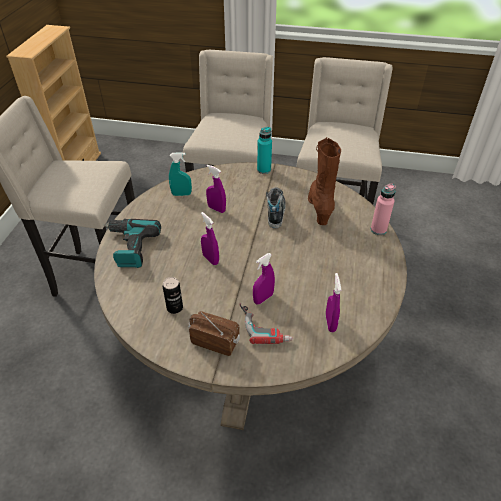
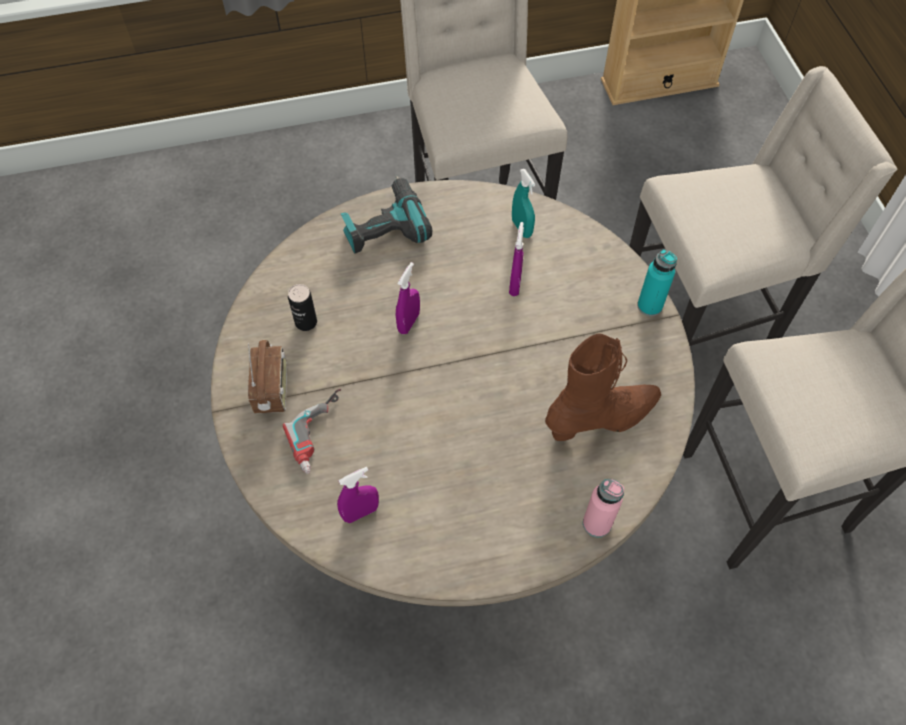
camera: 65 degrees right, 15 degrees up
purple spray bottle [253,253,275,304] -> none
shoe [266,187,286,229] -> none

